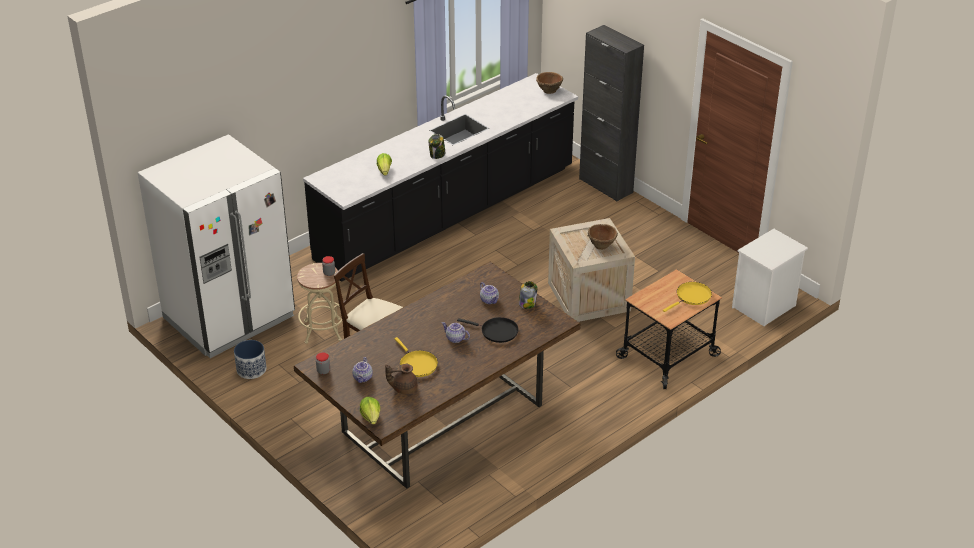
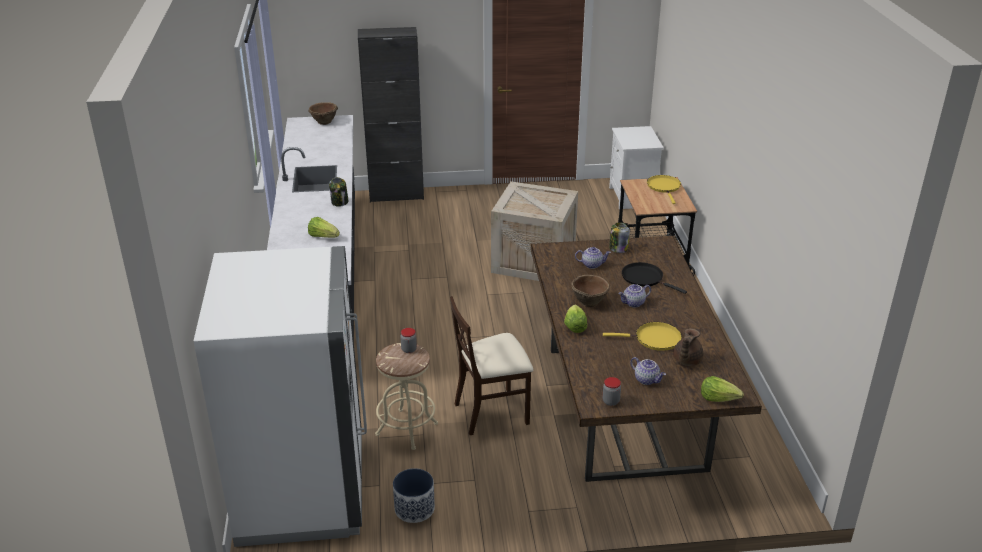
camera: 55 degrees left, 5 degrees down
black frying pan [457,317,519,343] -> black frying pan turned 105 degrees counterclockwise [622,262,687,294]
brown bowl [588,224,618,250] -> brown bowl moved to [571,275,610,307]
none -> lettuce [564,305,587,333]

